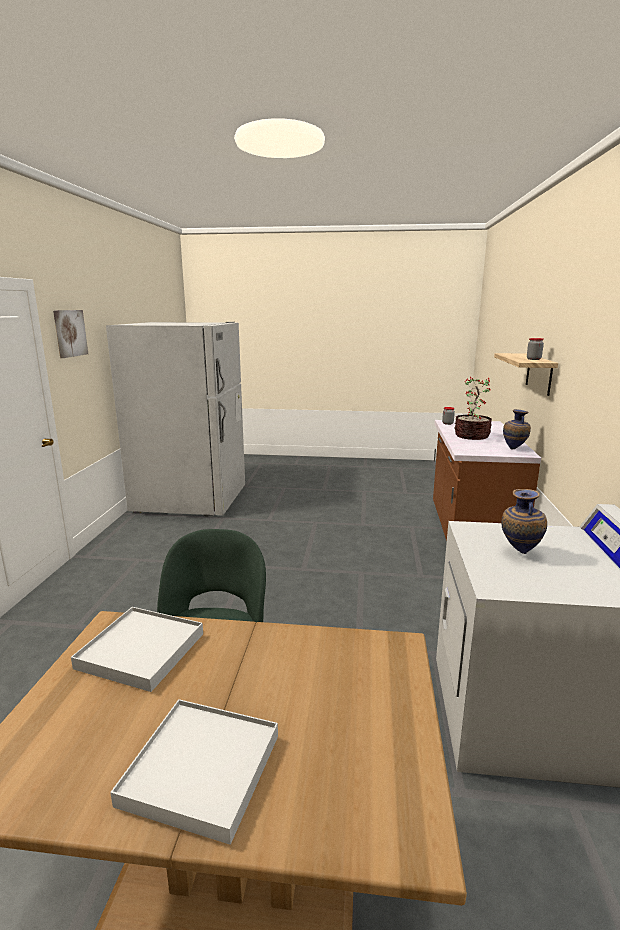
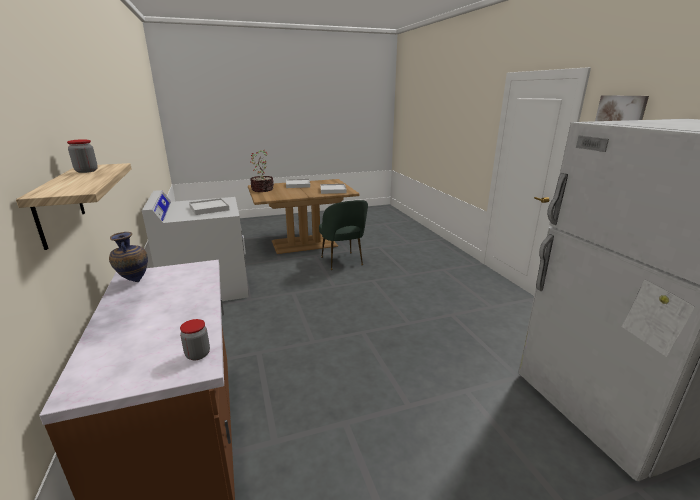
camera: 155 degrees right, 5 degrees up
potted plant [454,377,492,440] -> potted plant moved to [250,150,274,192]
vase [502,489,547,554] -> white tray [189,198,230,215]

